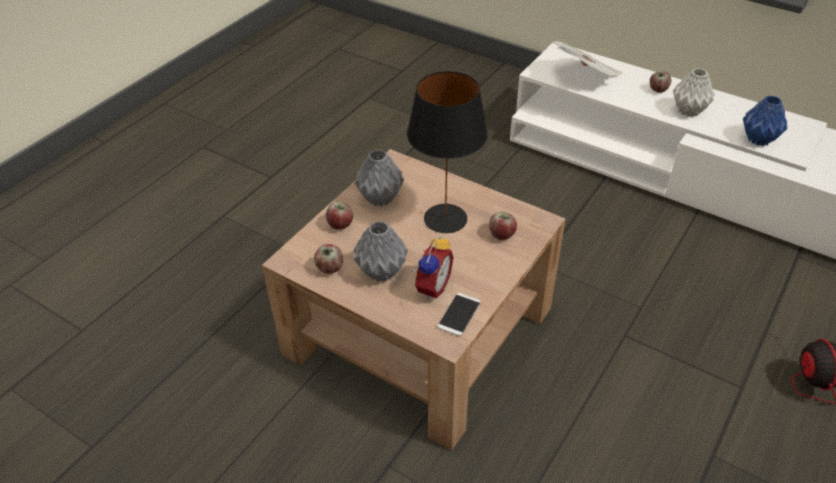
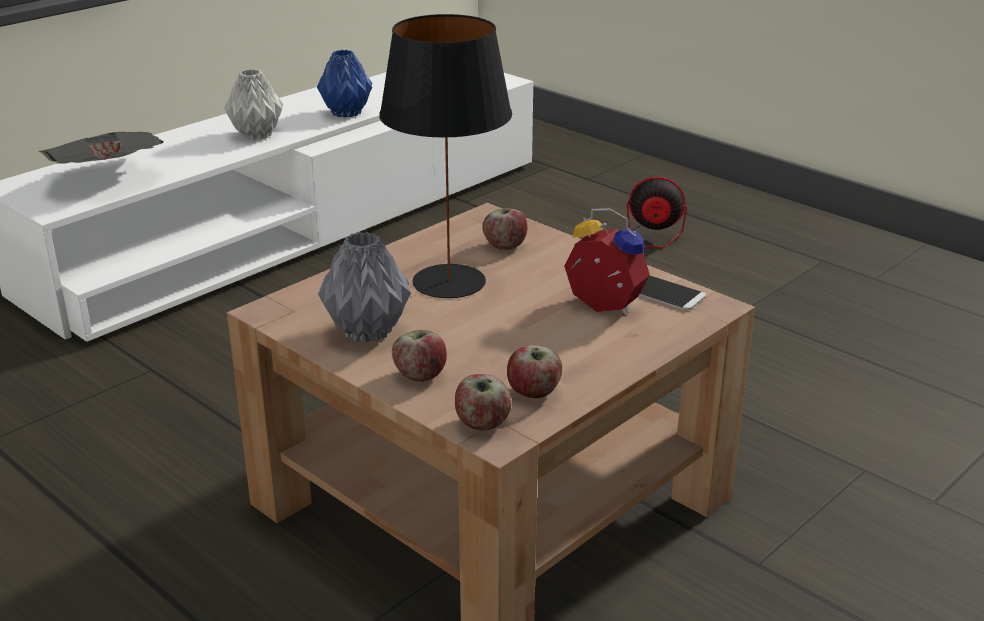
camera: 80 degrees left, 15 degrees down
grey vase [354,221,408,282] -> none
apple [650,71,671,93] -> apple moved to [455,374,512,431]

